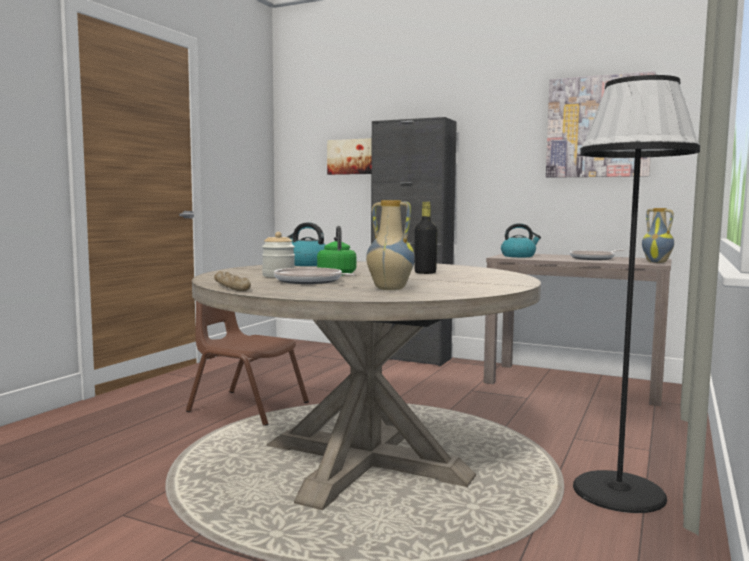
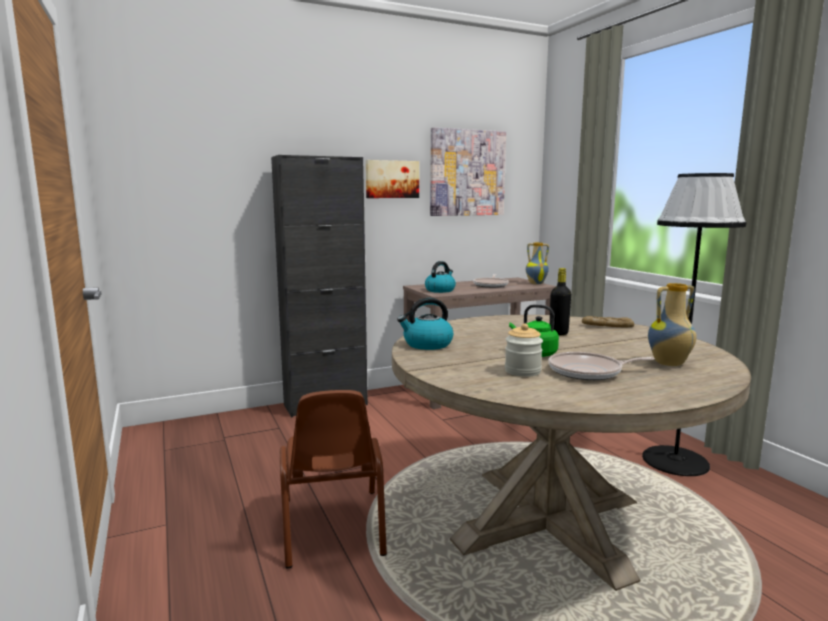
camera: 50 degrees left, 5 degrees up
brown chair [186,301,309,426] -> brown chair turned 75 degrees counterclockwise [280,390,387,569]
bread [214,271,251,291] -> bread moved to [582,316,634,327]
picture [327,138,372,175] -> picture moved to [366,160,419,198]

